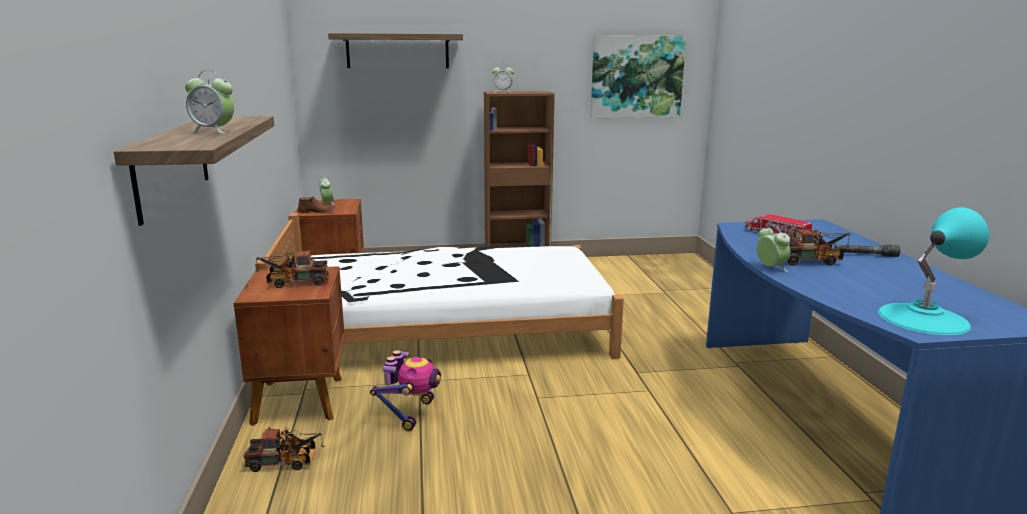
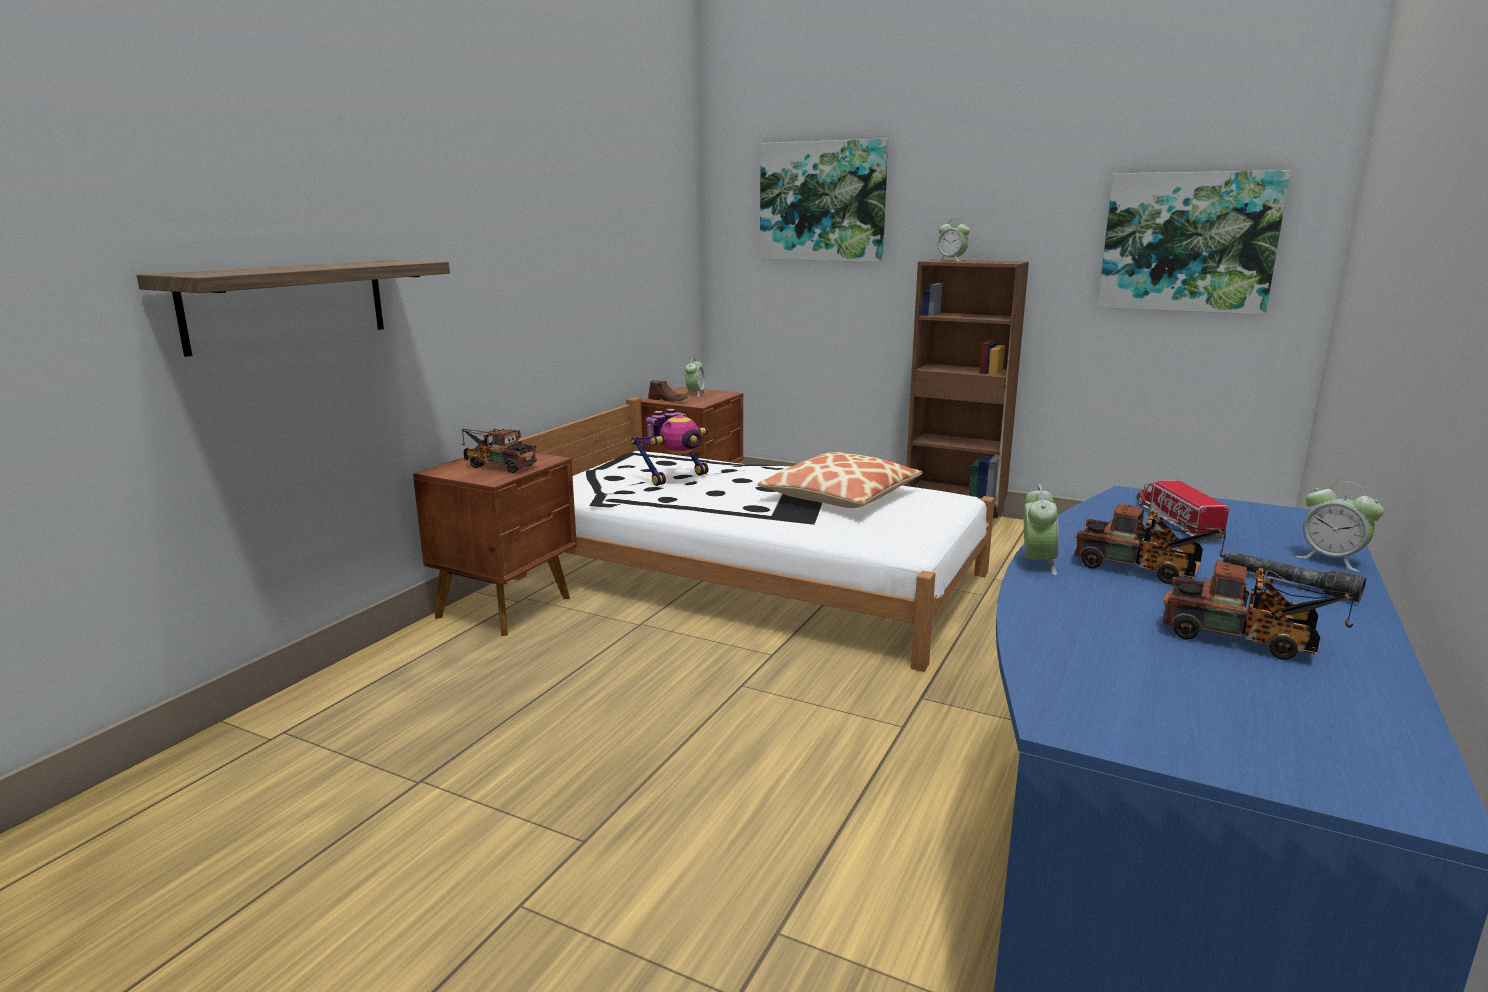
camera: 35 degrees right, 0 degrees up
alarm clock [185,70,234,134] -> alarm clock moved to [1296,481,1384,572]
toy truck [244,427,325,472] -> toy truck moved to [1163,560,1354,660]
shelf [328,33,463,68] -> picture [760,139,888,262]
toy robot [370,350,441,431] -> toy robot moved to [631,409,708,486]
turquoise table lamp [878,207,989,335] -> none
none -> pillow [758,452,923,508]

